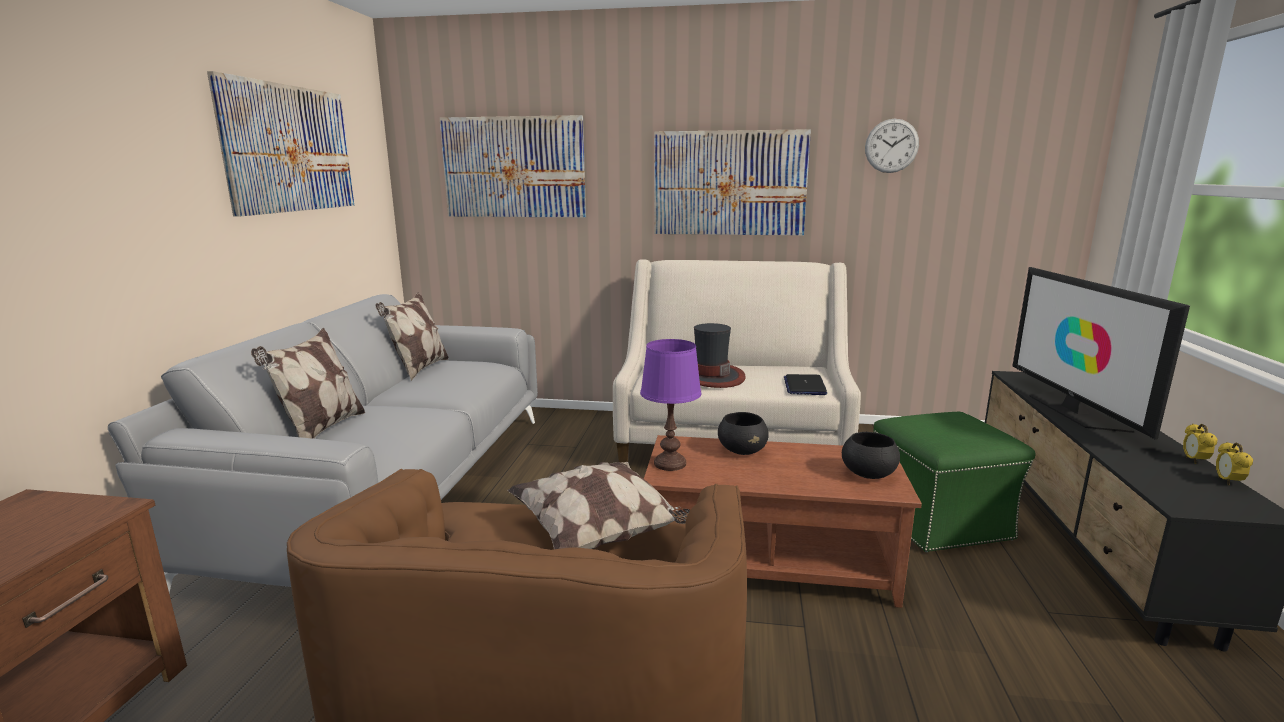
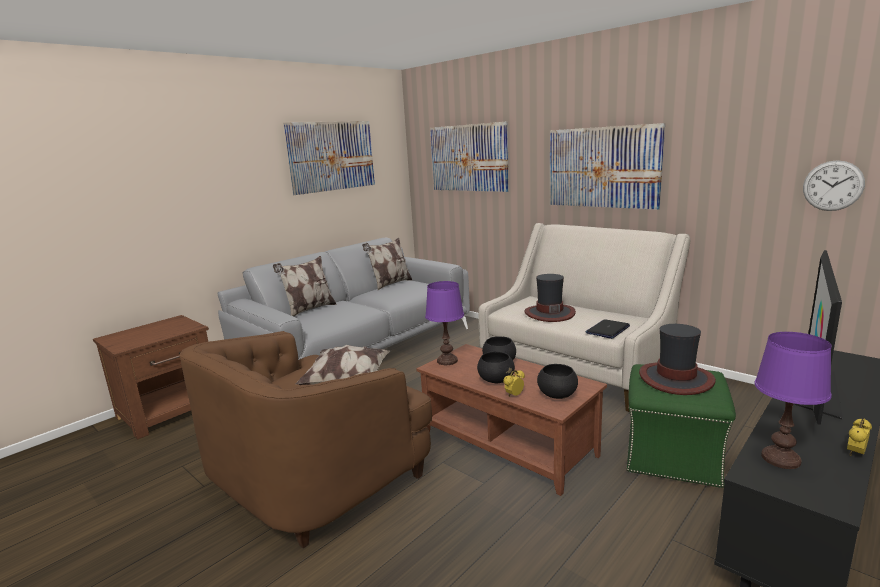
camera: 35 degrees right, 0 degrees up
wall clock [865,119,919,173] -> wall clock moved to [803,160,865,211]
alarm clock [1216,442,1253,485] -> alarm clock moved to [503,370,525,397]
none -> black bowl [477,351,515,383]
none -> hat [639,324,716,395]
none -> purple table lamp [754,332,832,469]

